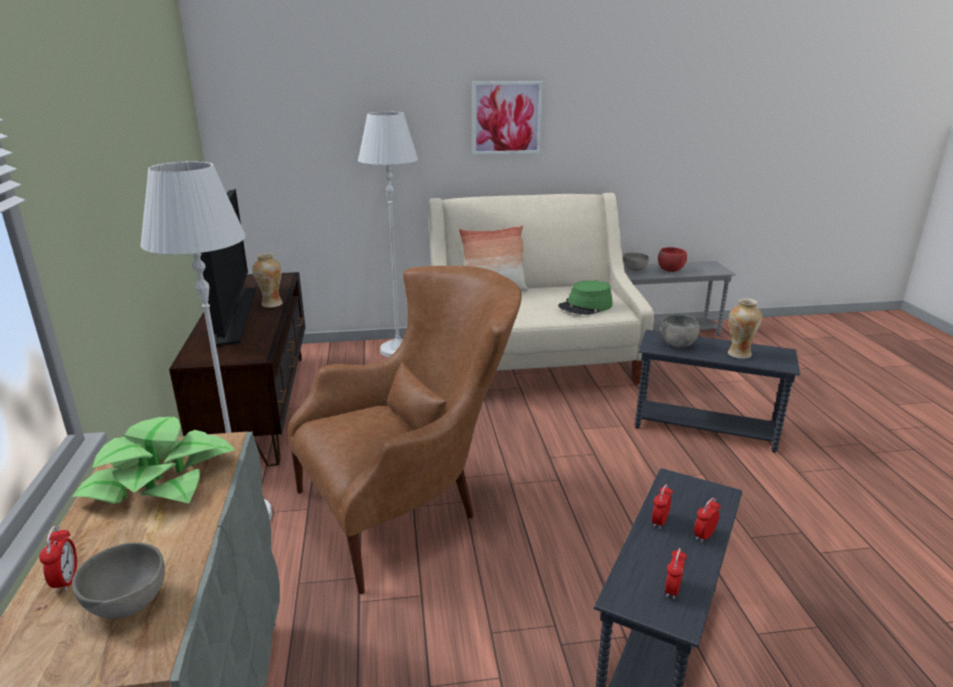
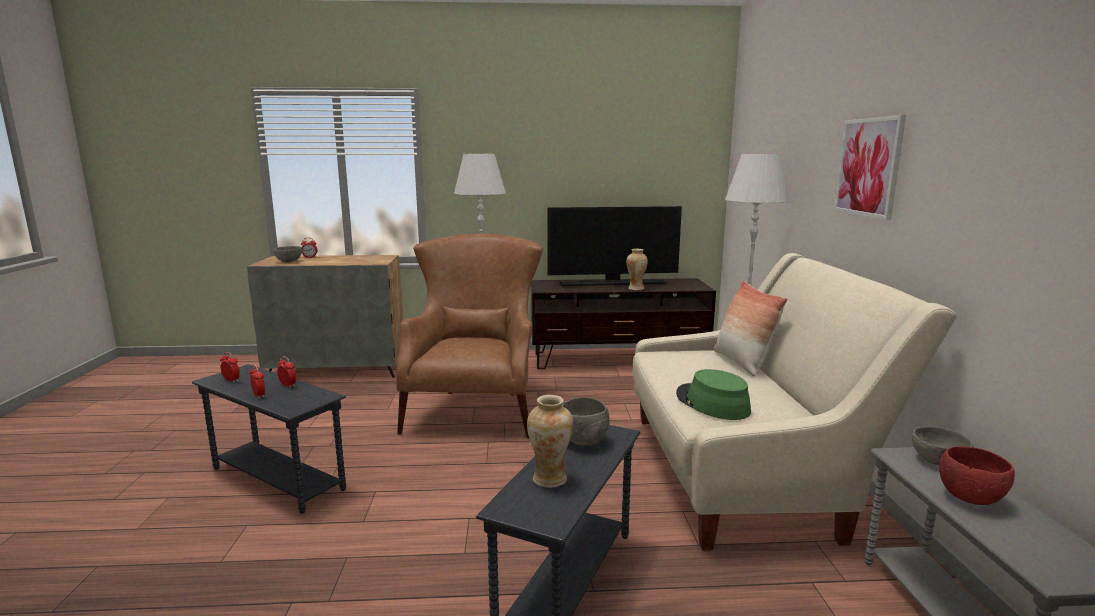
camera: 95 degrees right, 10 degrees down
potted plant [72,417,235,504] -> none
brown armchair [288,266,522,594] -> brown armchair turned 150 degrees counterclockwise [396,234,543,438]

